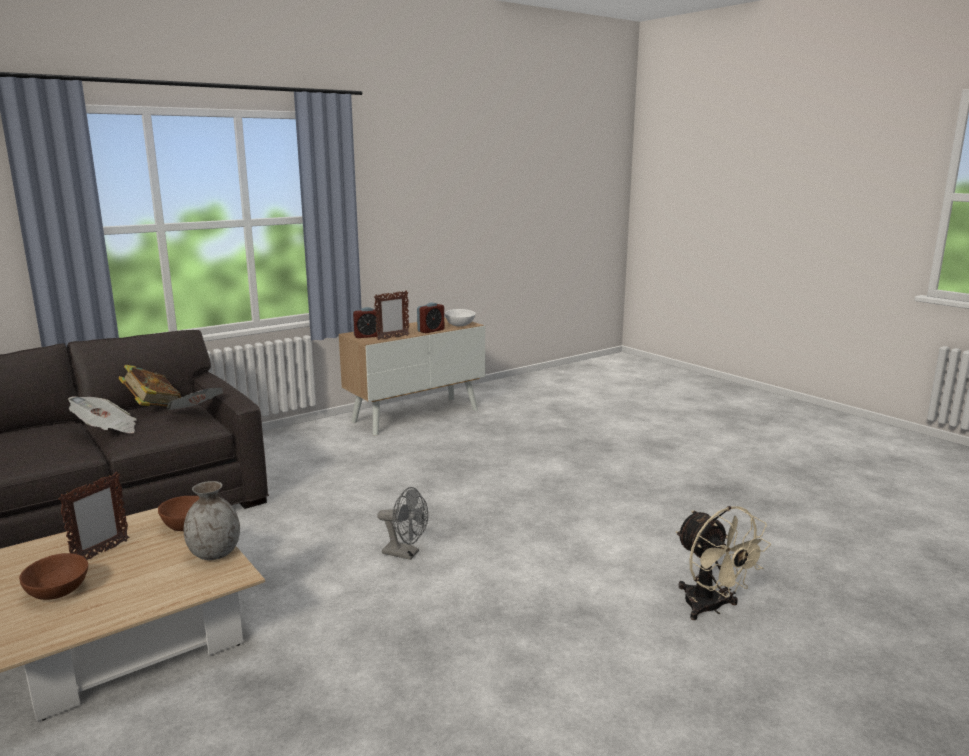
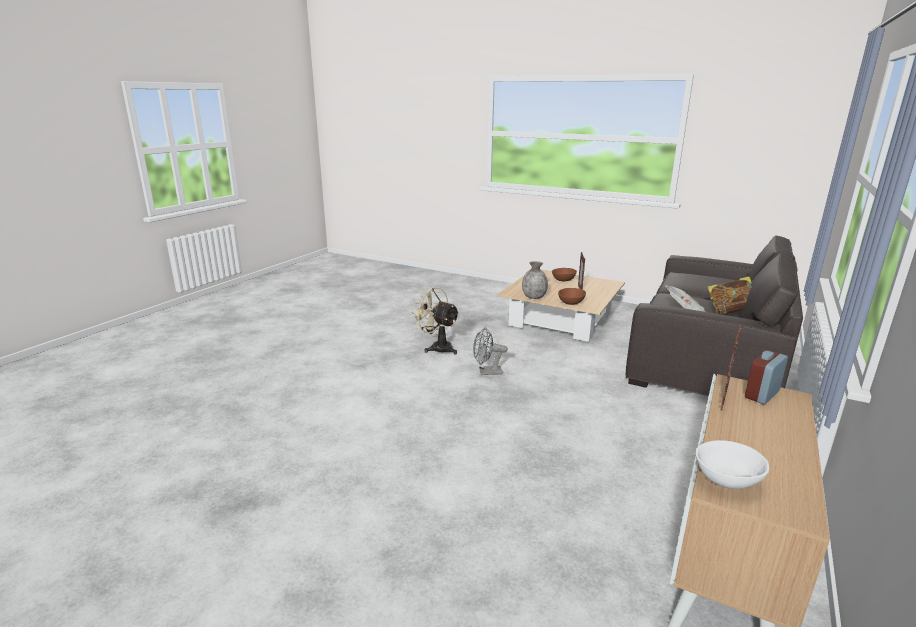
camera: 155 degrees right, 5 degrees up
newspaper [68,397,137,433] -> none
alarm clock [417,303,444,333] -> none
beige fan [676,506,771,620] -> beige fan moved to [410,286,460,354]

